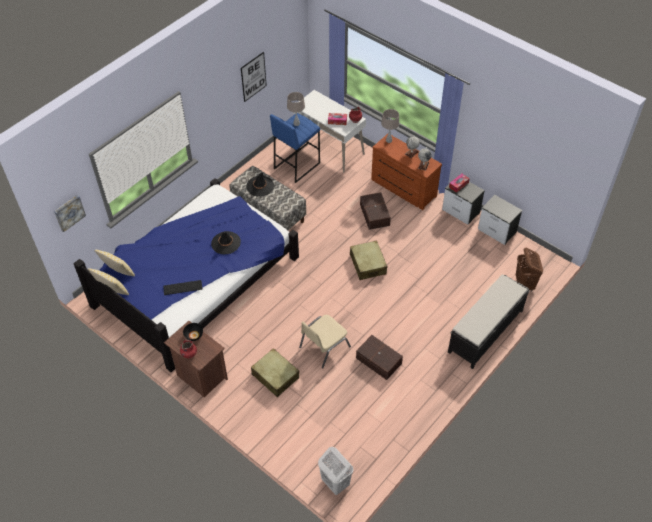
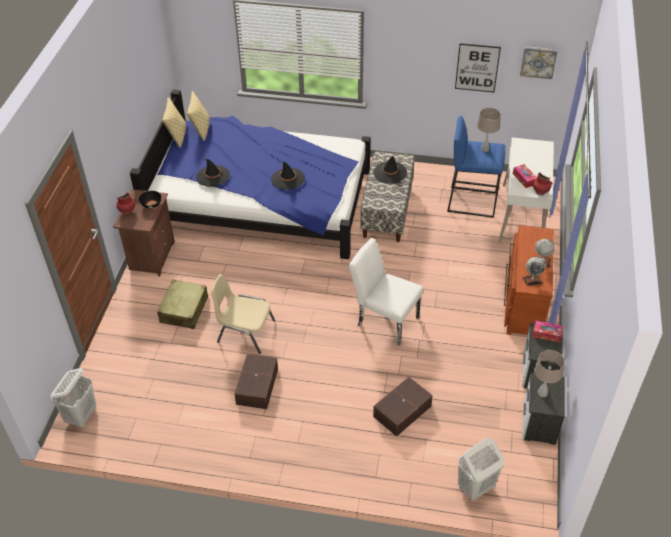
camera: 60 degrees right, 5 degrees down
picture [54,195,86,232] -> picture moved to [520,46,558,79]
keyboard [163,280,202,295] -> black hat [196,159,230,187]
beige suitcase [350,240,387,280] -> white chair [349,238,423,346]
brown storage box [360,192,391,230] -> brown storage box moved to [373,377,433,437]
beige table lamp [381,109,399,143] -> beige table lamp moved to [534,350,565,397]
black bench [448,274,530,369] -> none
brown laundry basket [516,248,543,291] -> white laundry basket [458,438,504,501]

